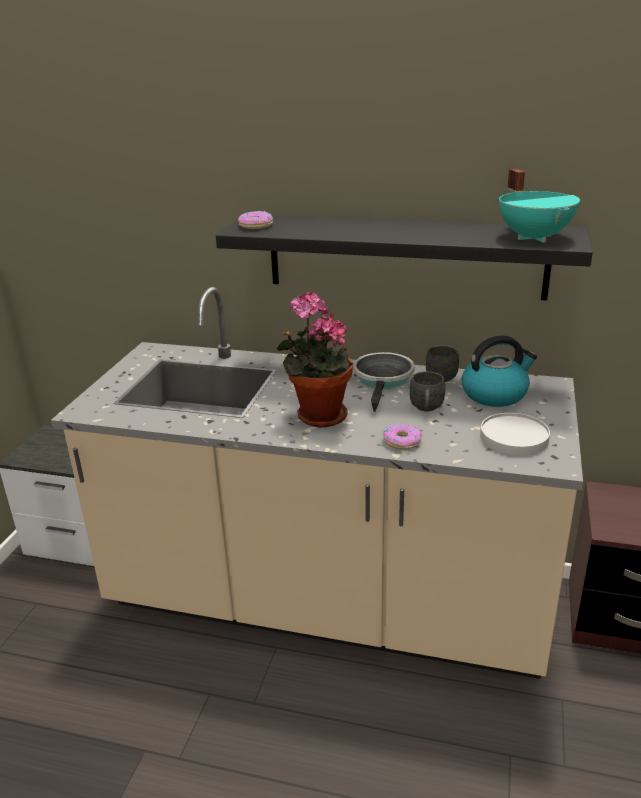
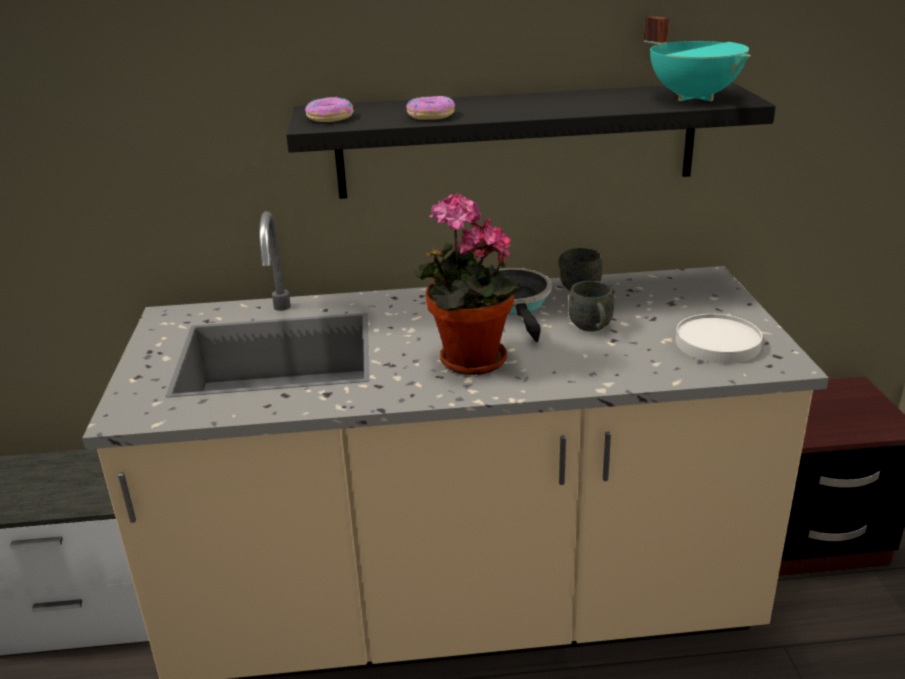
camera: 20 degrees left, 0 degrees up
donut [383,423,422,450] -> donut moved to [406,96,455,120]
kettle [462,335,537,407] -> none

